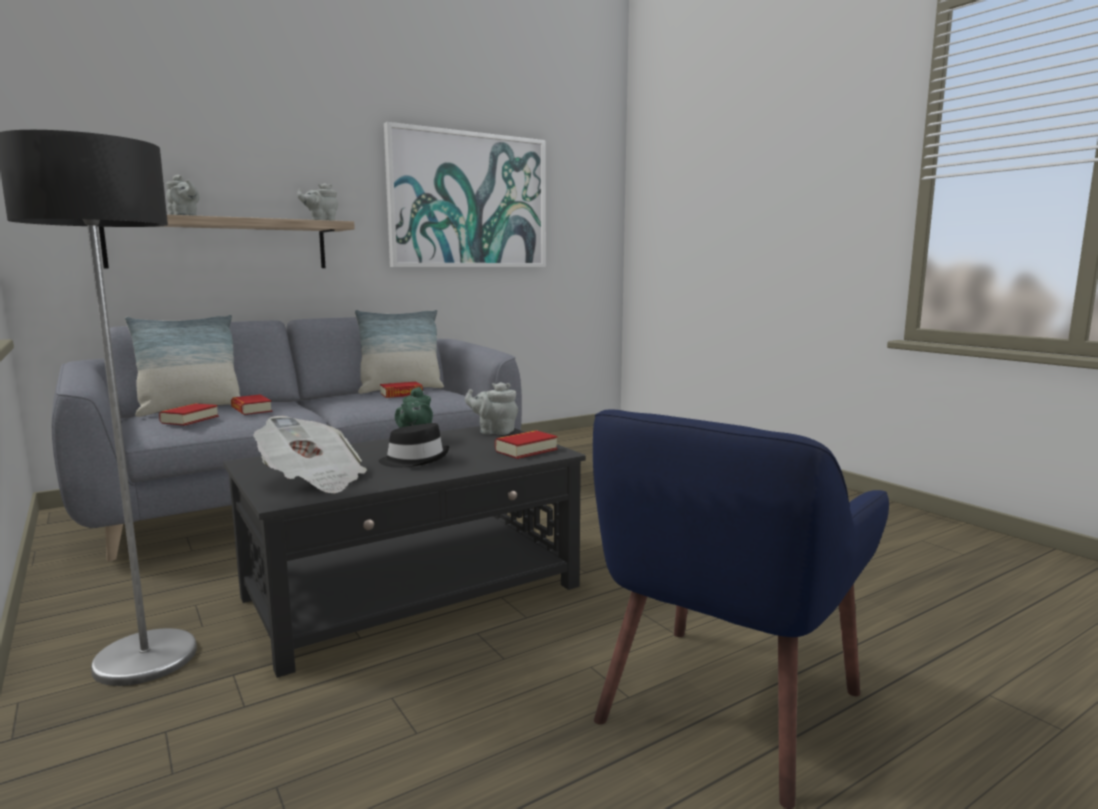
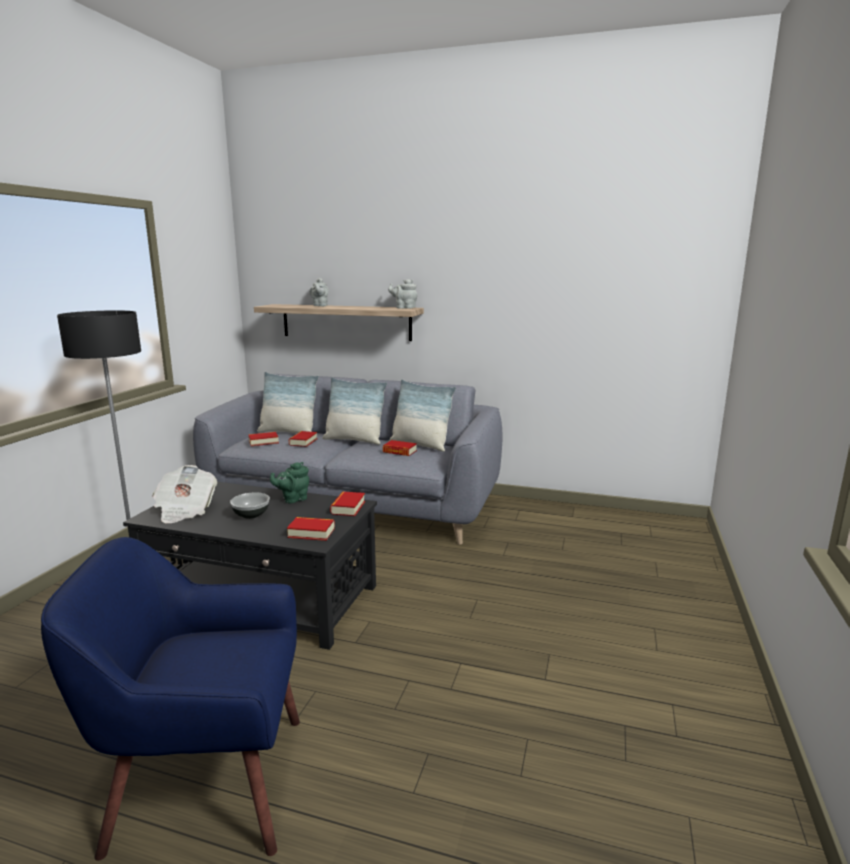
camera: 50 degrees right, 5 degrees up
black hat [378,423,450,468] -> bowl [230,492,270,519]
picture [384,122,546,267] -> none
grey teapot [465,382,518,435] -> book [330,491,365,516]
none -> pillow [322,377,387,445]

